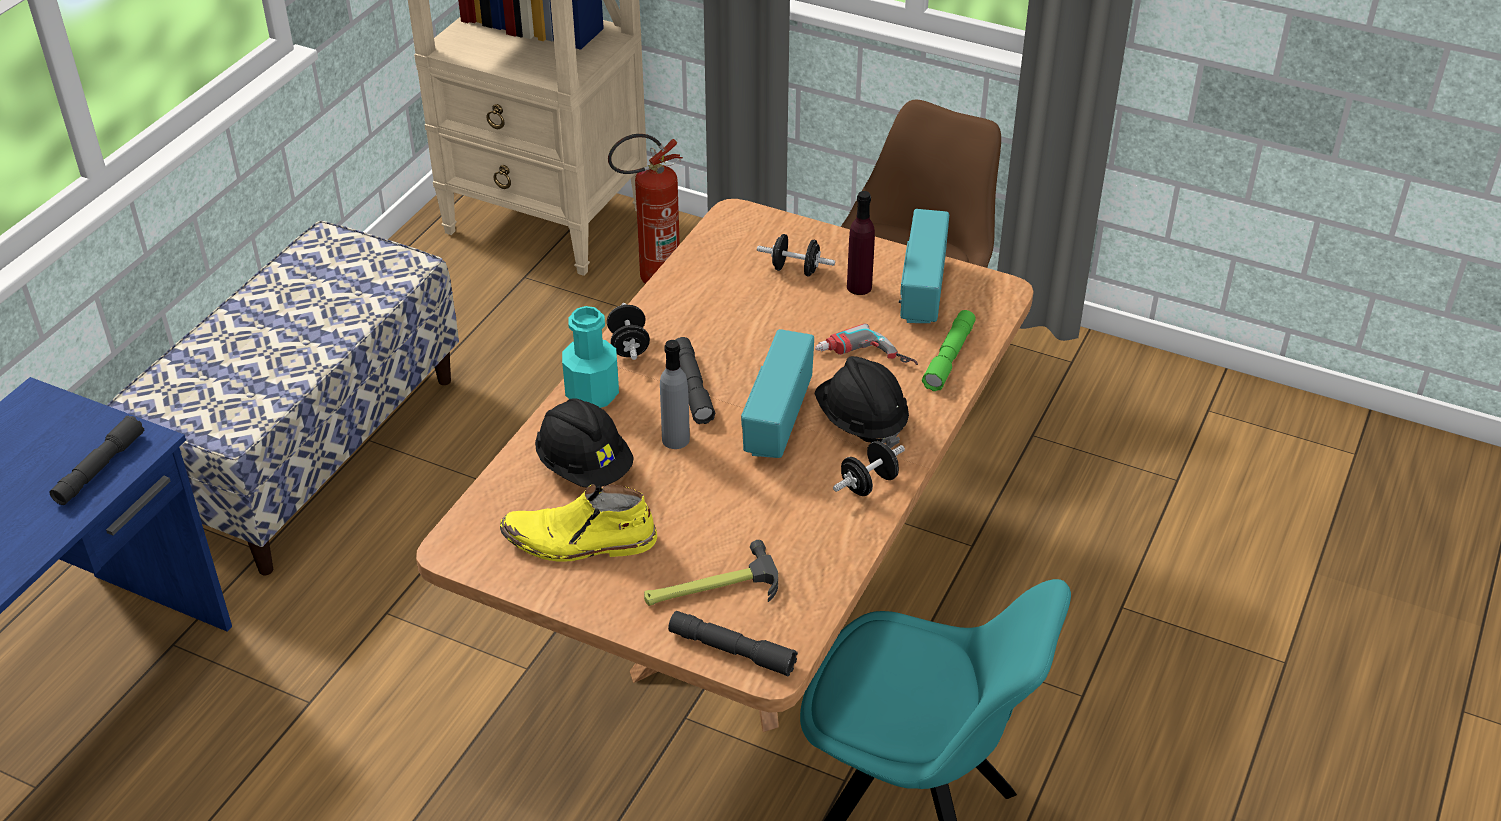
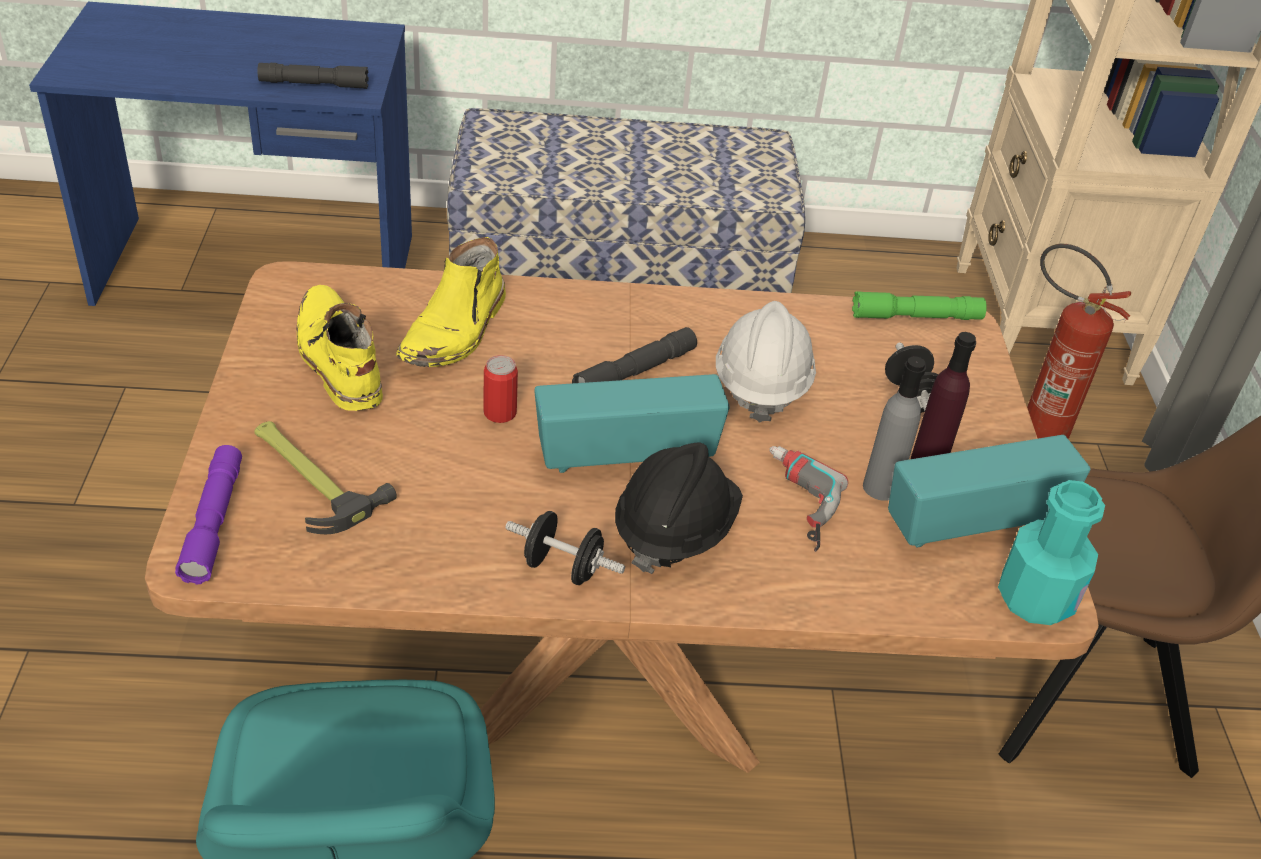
camera: 60 degrees right, 0 degrees up
black hard hat [535,398,634,488] -> yellow boot [396,237,506,367]
turquoise bottle [562,306,619,408] -> turquoise bottle moved to [998,480,1105,625]
black dumbbell [607,303,650,360] -> none
grey bottle [660,340,690,449] -> grey bottle moved to [863,356,926,501]
grey flashlight [668,611,798,676] -> purple flashlight [175,445,242,585]
green flashlight [922,310,976,391] -> green flashlight moved to [852,291,987,320]
none -> can [483,355,518,423]
none -> white hard hat [716,301,816,423]

